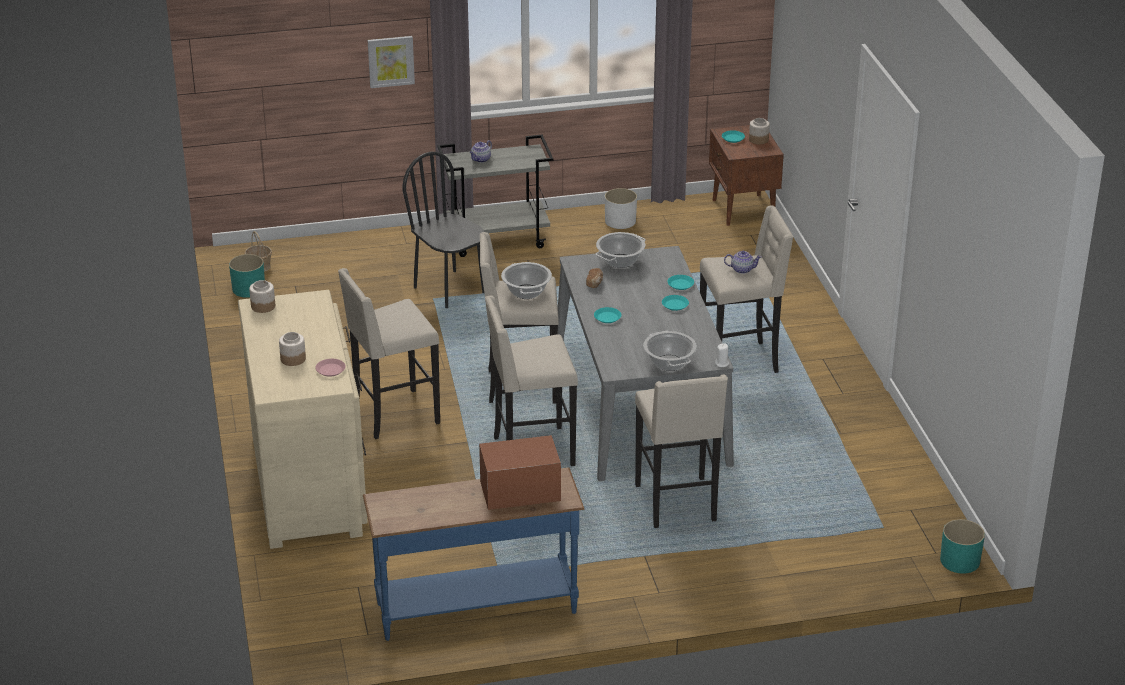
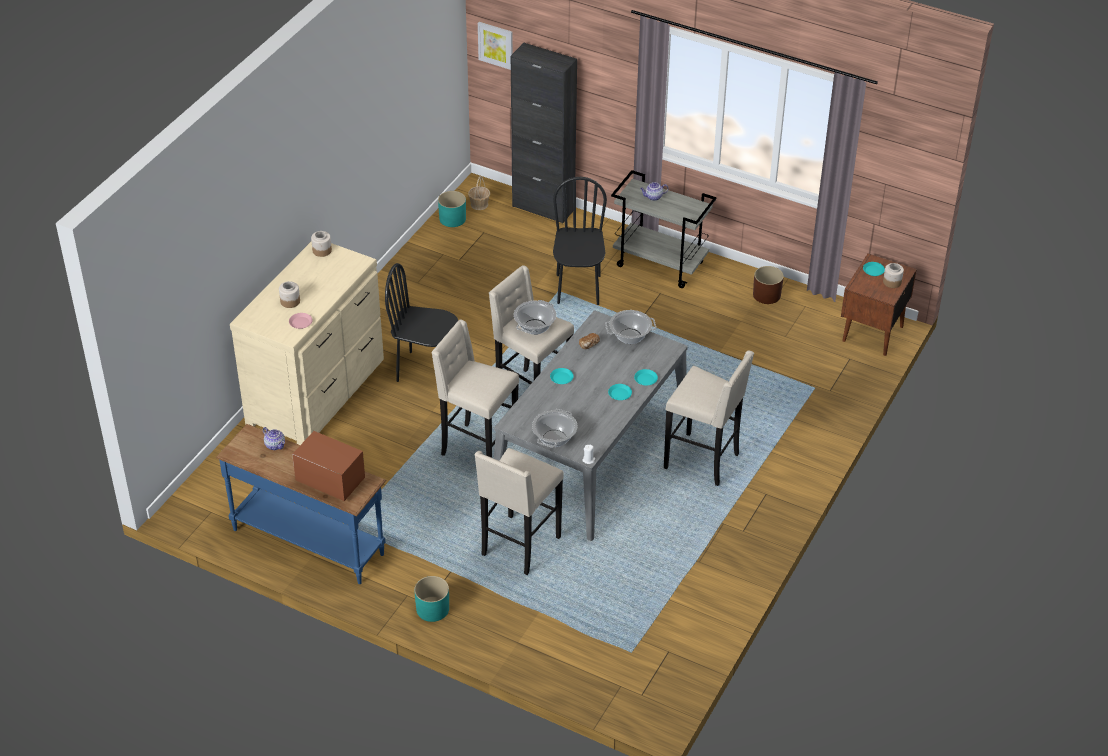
camera: 40 degrees right, 10 degrees up
beige stool [338,268,440,439] -> black chair [385,263,458,382]
picture [368,36,415,88] -> picture moved to [478,22,513,70]
white planter [605,188,637,229] -> brown planter [753,266,784,304]
teapot [724,251,762,274] -> teapot moved to [263,427,285,450]
turquoise planter [940,519,985,574] -> turquoise planter moved to [414,576,449,622]
none -> black cabinet [511,43,577,224]

